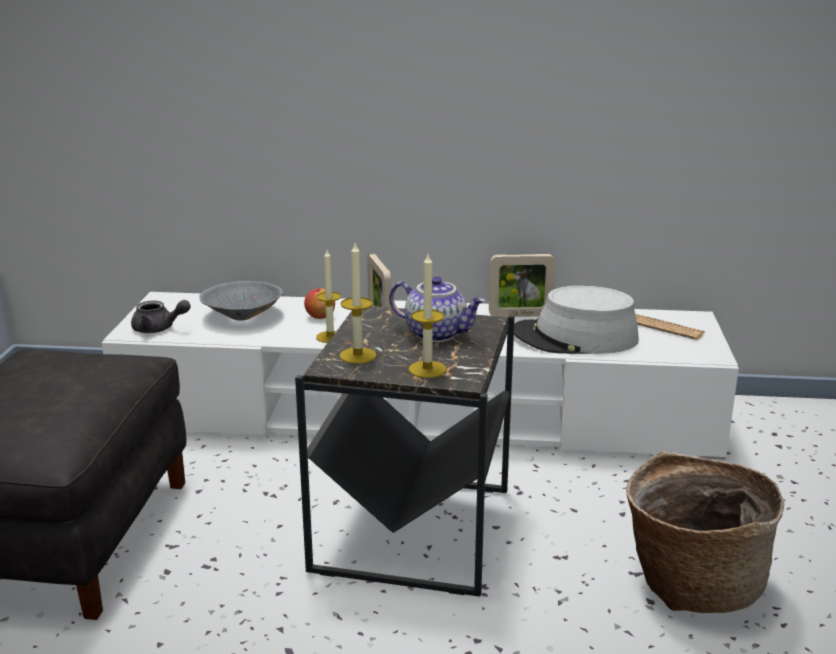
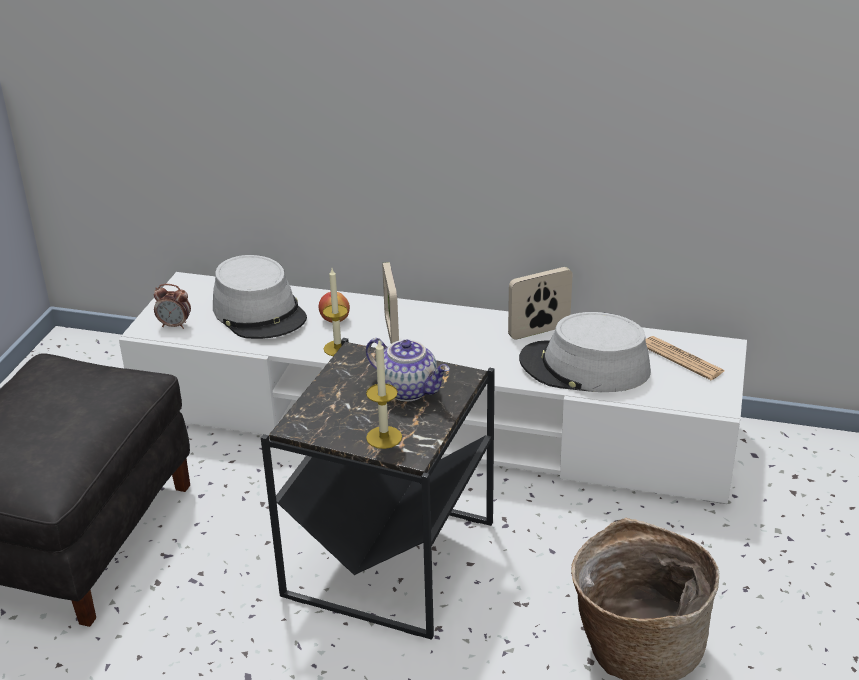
camera: 10 degrees right, 10 degrees up
grey teapot [131,300,191,333] -> alarm clock [154,284,191,329]
grey bowl [199,281,283,321] -> grey hat [213,255,307,339]
candle [340,243,377,364] -> none
picture frame [489,254,556,317] -> picture frame turned 150 degrees clockwise [508,267,573,340]

